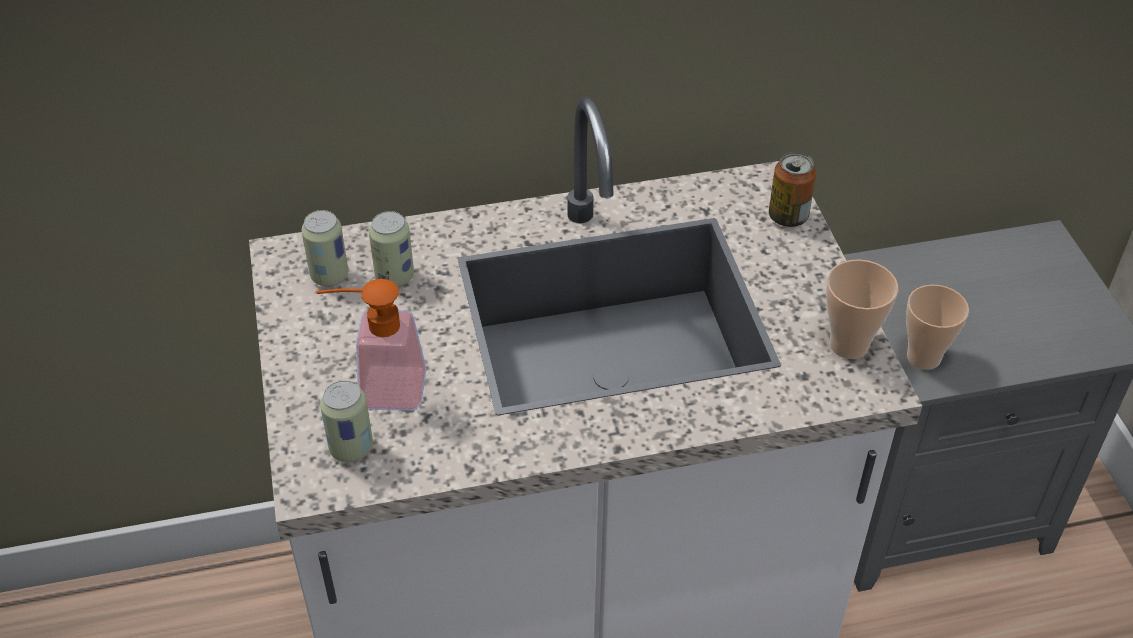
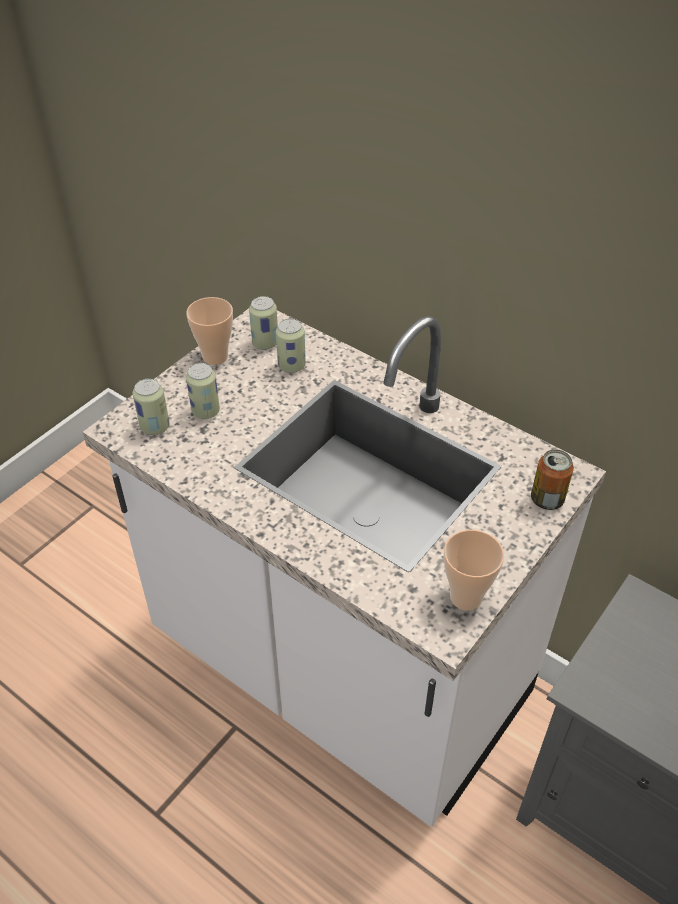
camera: 50 degrees right, 0 degrees up
soap dispenser [316,279,427,411] -> can [186,363,220,419]
cup [906,285,969,370] -> cup moved to [186,297,233,365]

